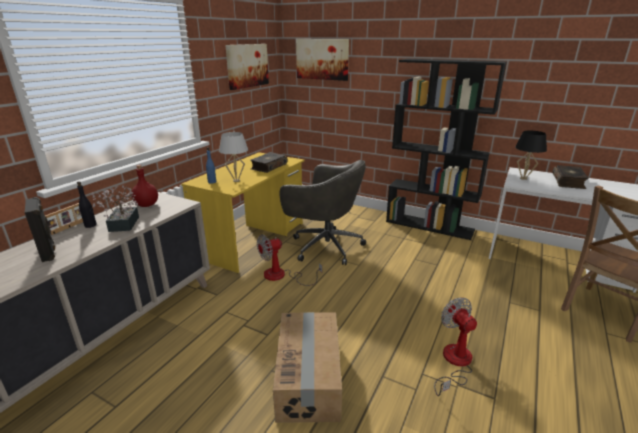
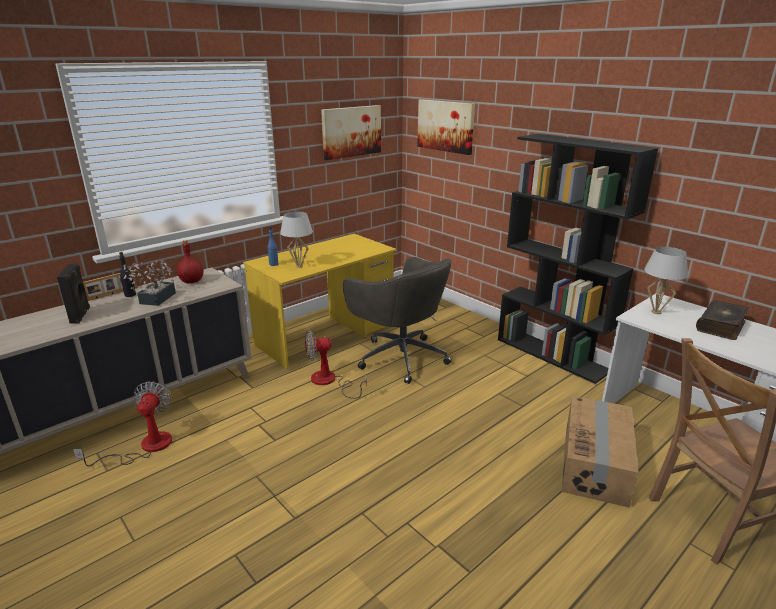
camera: 20 degrees right, 0 degrees up
book [250,152,288,173] -> none
cardboard box [273,312,342,423] -> cardboard box moved to [561,396,639,508]
fan [434,297,477,396] -> fan moved to [73,382,172,466]
black table lamp [515,131,547,180] -> white table lamp [644,247,688,314]

